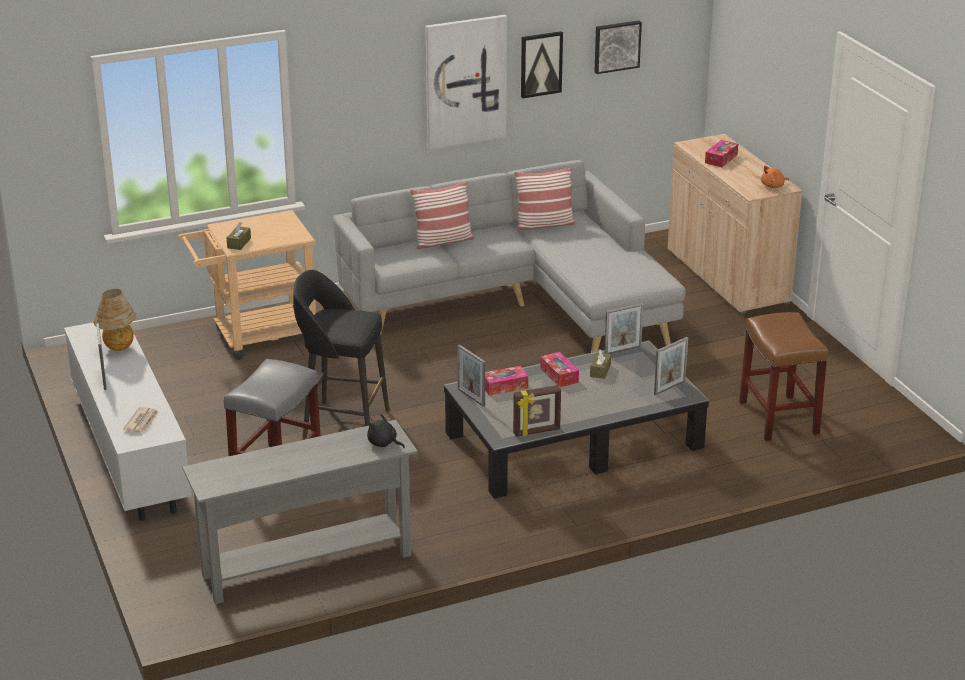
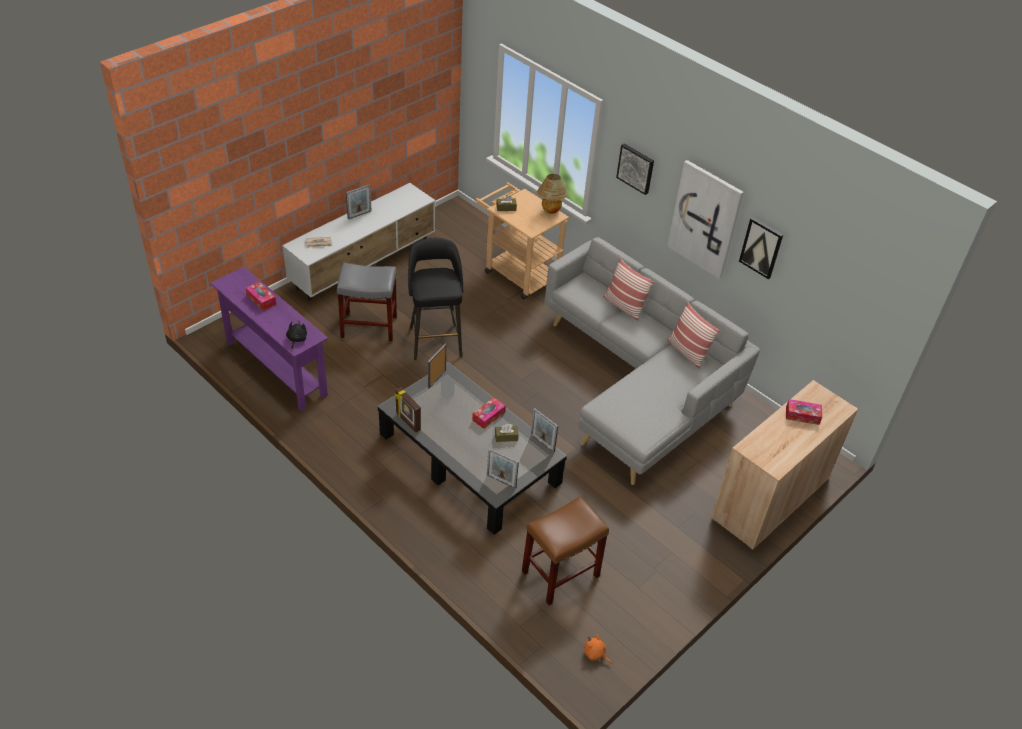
camera: 65 degrees right, 15 degrees up
table lamp [94,289,136,351] -> table lamp moved to [537,174,567,214]
grey console table [182,420,418,604] -> purple console table [210,267,328,411]
tissue box [485,366,528,396] -> tissue box moved to [245,281,276,311]
picture [594,20,642,74] -> picture moved to [616,143,654,195]
orange plush toy [761,165,789,188] -> orange plush toy moved to [584,634,611,664]

